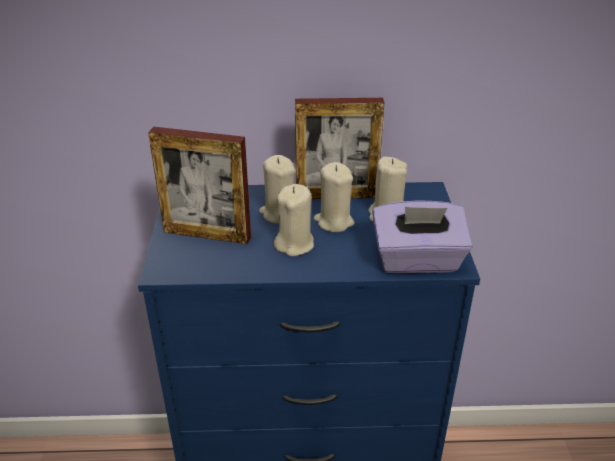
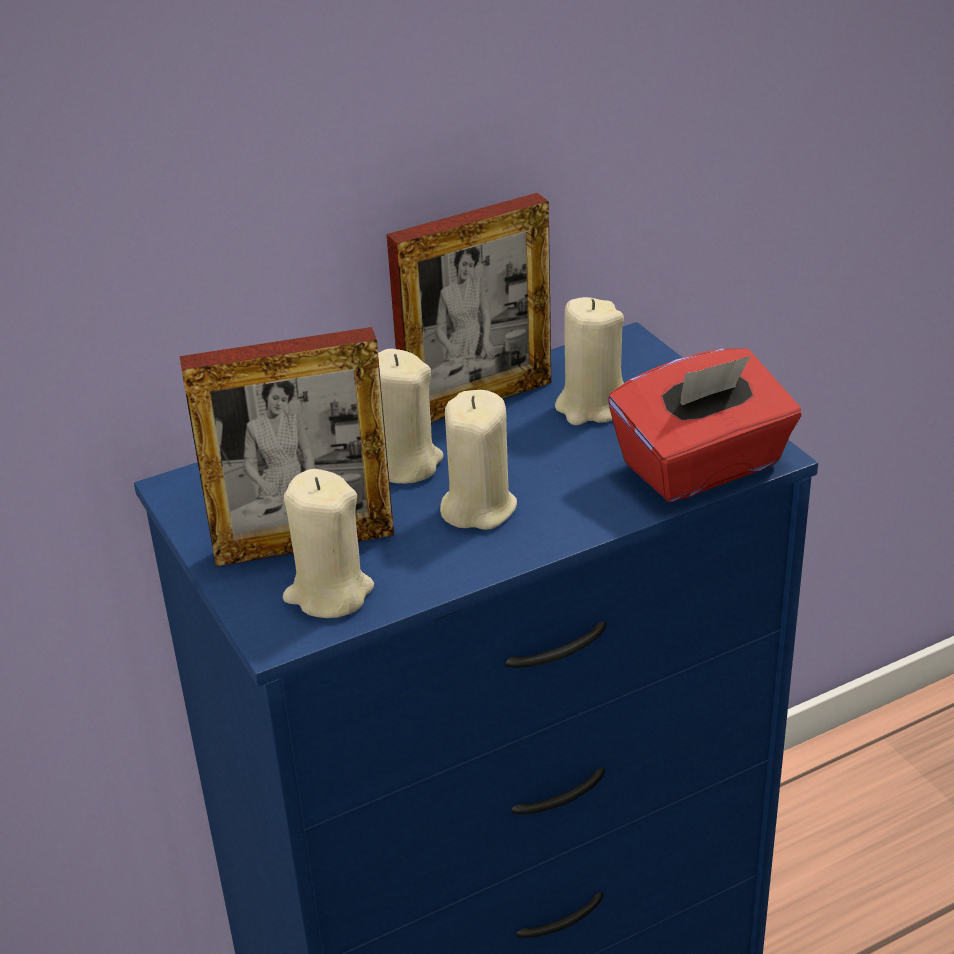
camera: 25 degrees left, 0 degrees up
beige candle [314,162,355,232] -> beige candle moved to [283,469,374,618]
purple tissue box [372,200,472,273] -> red tissue box [608,348,802,502]

